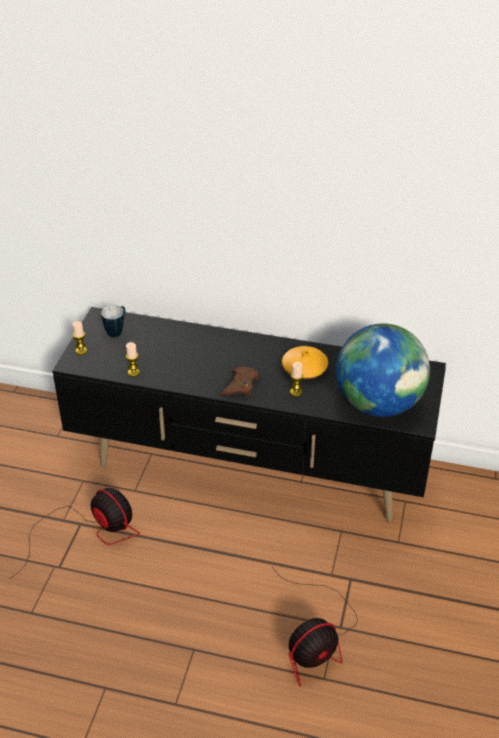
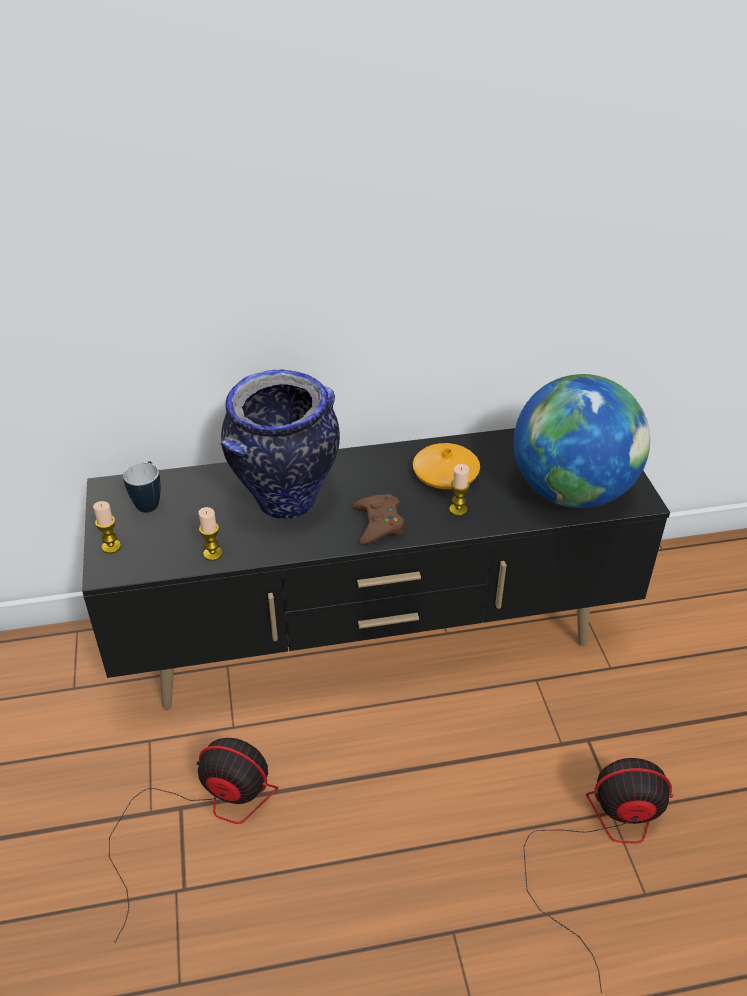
camera: 25 degrees left, 0 degrees up
fan [272,567,358,687] -> fan turned 120 degrees counterclockwise [523,758,673,993]
none -> vase [221,369,340,519]

